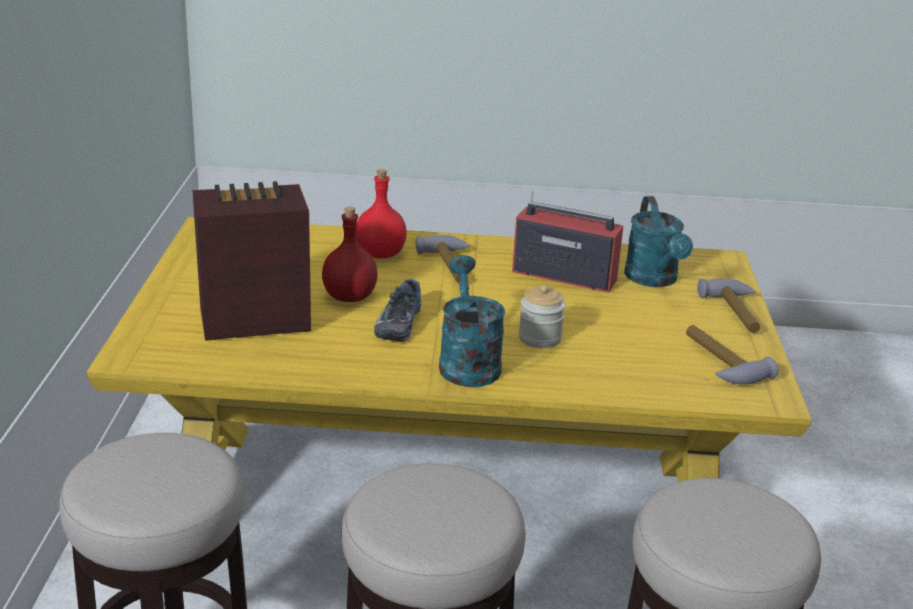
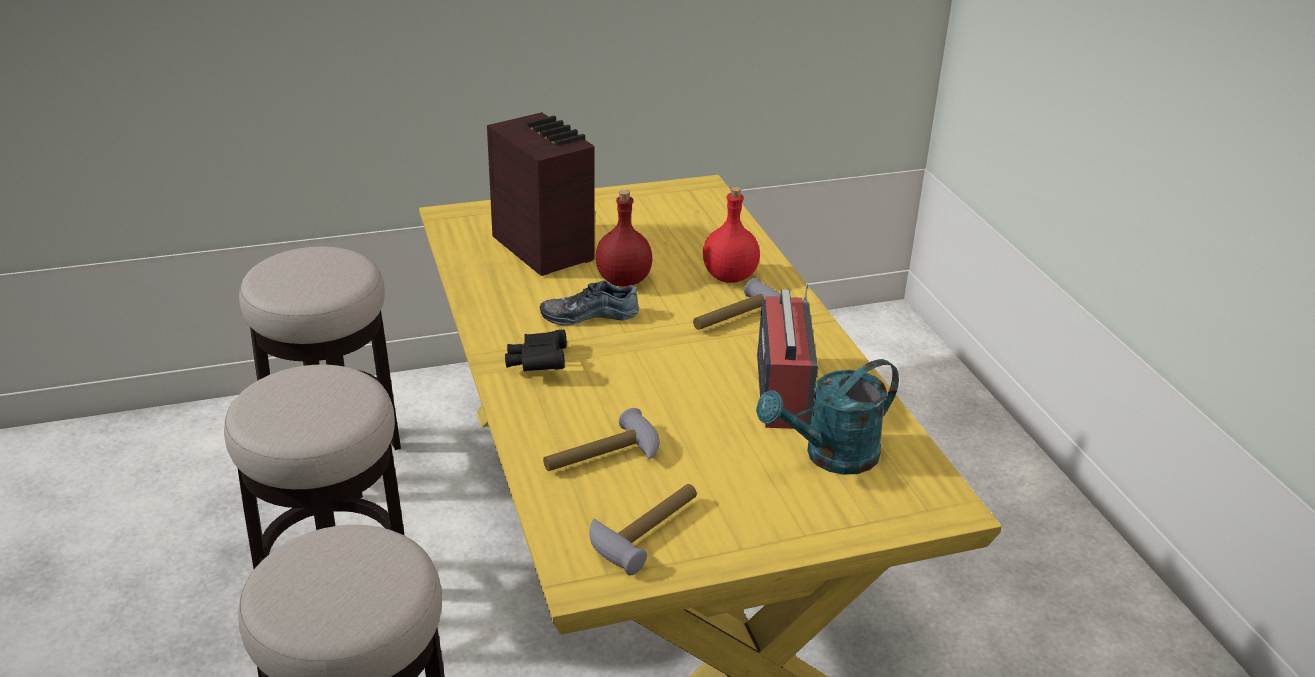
camera: 70 degrees right, 5 degrees up
turquoise watering can [439,255,505,387] -> black binoculars [505,330,567,372]
jar [518,285,565,348] -> none
hammer [697,279,760,333] -> hammer moved to [543,408,660,471]

